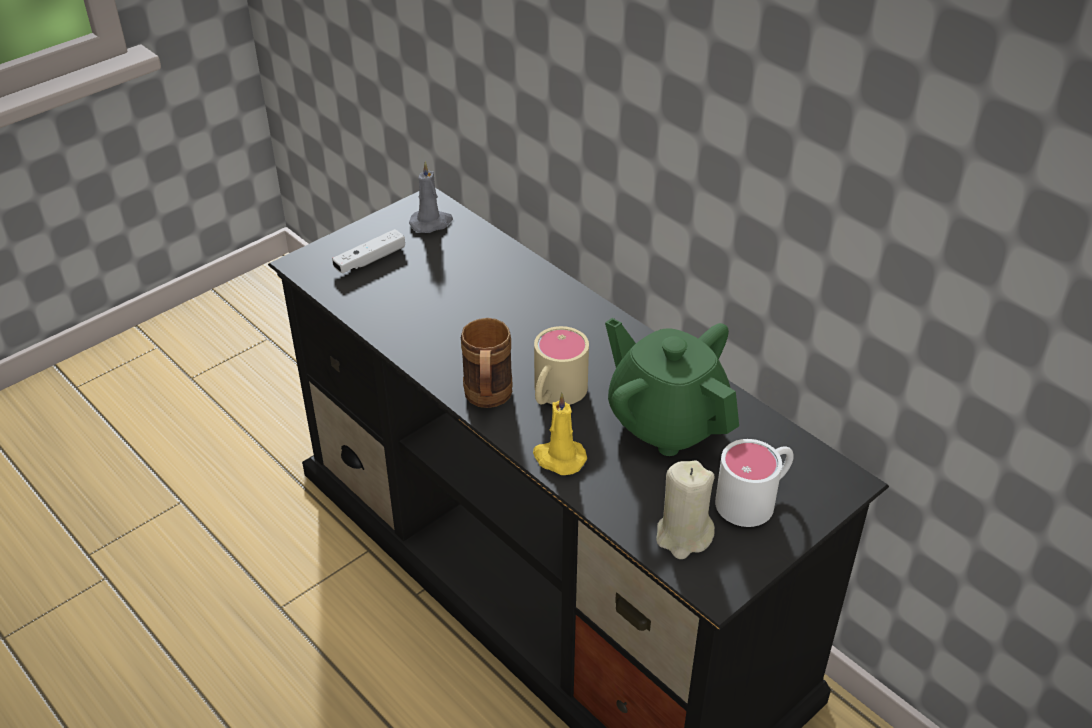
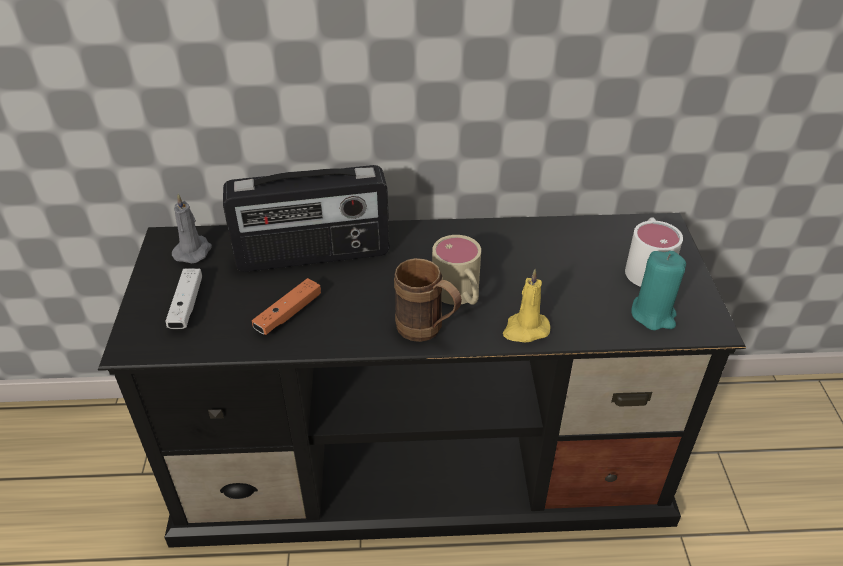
camera: 50 degrees left, 0 degrees up
green teapot [605,318,739,456] -> none
beige candle [656,460,715,559] -> turquoise candle [631,251,686,330]
none -> radio [223,165,390,272]
none -> orange game controller [252,278,321,335]

